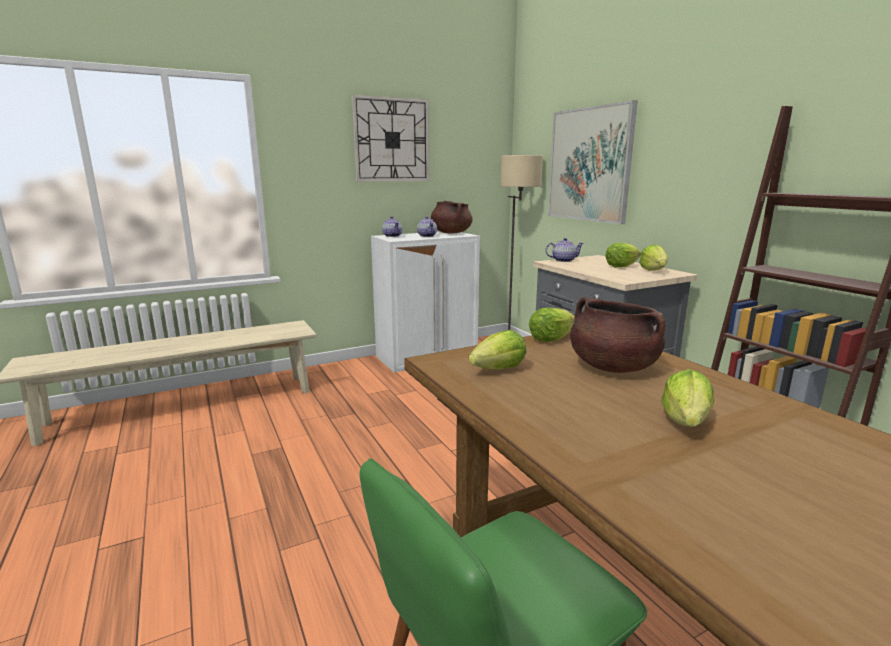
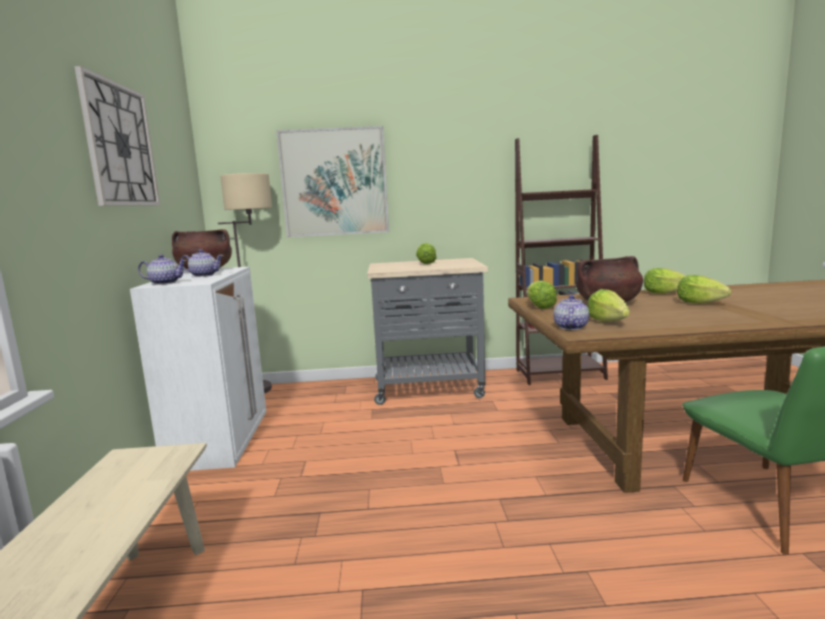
camera: 65 degrees left, 5 degrees down
teapot [545,238,584,262] -> teapot moved to [554,295,589,330]
lettuce [639,244,668,271] -> lettuce moved to [644,268,686,294]

